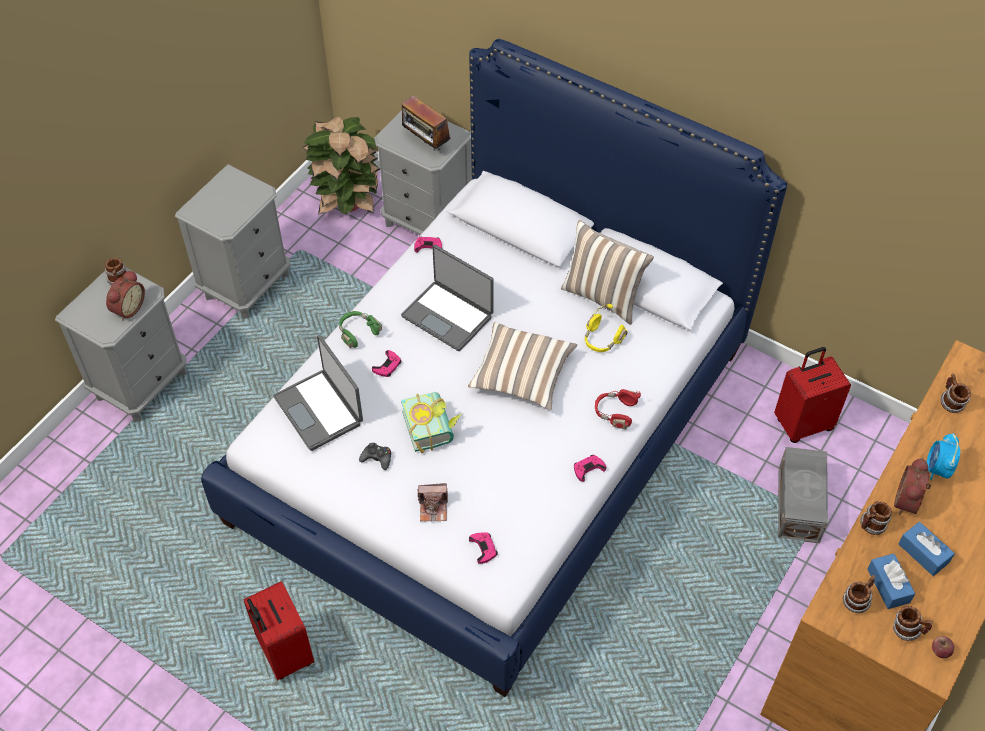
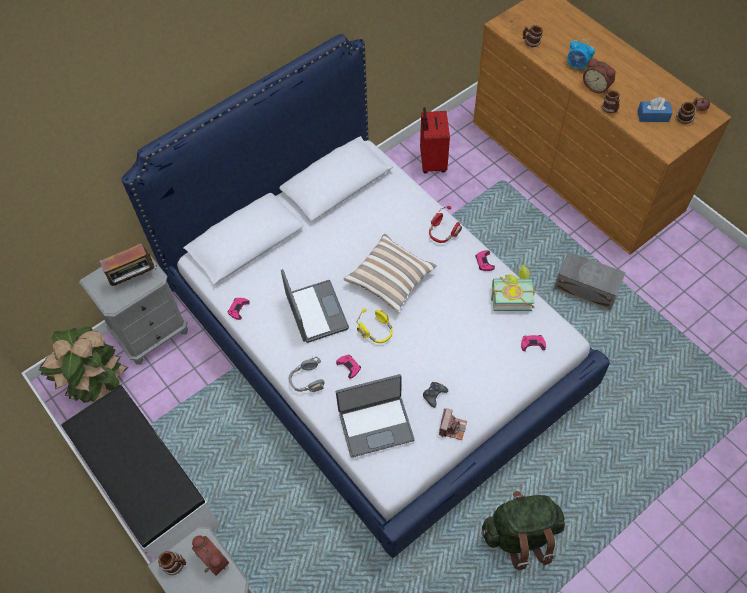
camera: 70 degrees left, 5 degrees up
grey nightstand [175,164,290,319] -> white bench [62,385,220,560]
red suitcase [243,581,314,680] -> green backpack [481,491,565,570]
green headphones [339,311,382,348] -> grey headphones [289,357,324,392]
laptop [401,245,493,351] -> laptop turned 75 degrees counterclockwise [281,269,349,343]
book [401,392,463,453] -> book moved to [491,264,535,311]
camera [417,483,448,521] -> camera moved to [439,408,467,440]
pillow [561,220,654,325] -> none
yellow headphones [585,304,627,352] -> yellow headphones moved to [356,308,393,343]
grey storage box [778,447,828,543] -> grey storage box moved to [554,251,626,310]
mug [842,575,876,613] -> none
blue tissue box [899,522,955,576] -> none

